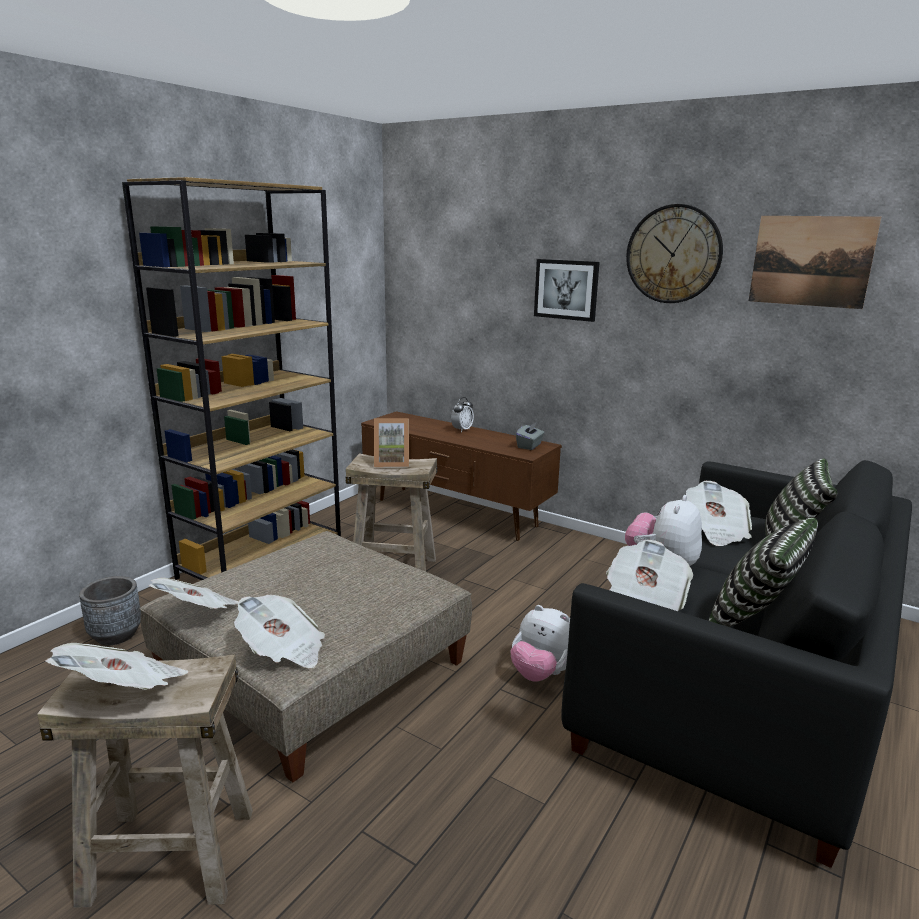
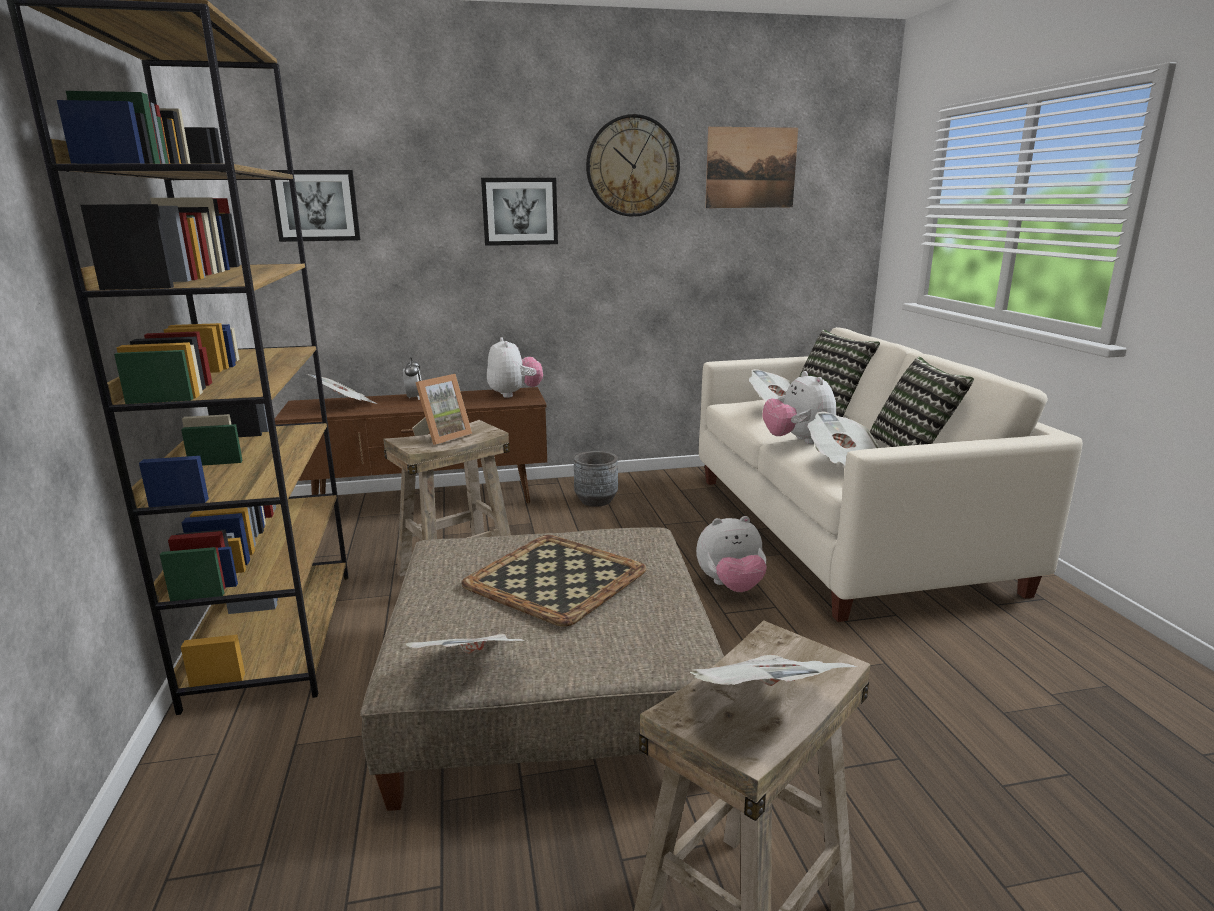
camera: 45 degrees left, 0 degrees up
grey planter [79,576,141,645] -> grey planter moved to [574,451,618,507]
newspaper [234,595,325,668] -> newspaper moved to [307,374,378,404]
grey tissue box [516,422,544,450] -> plush toy [487,337,543,398]
black sofa [562,460,912,868] -> white sofa [699,327,1083,622]
none -> picture [270,170,360,242]
none -> tray [461,535,646,627]

